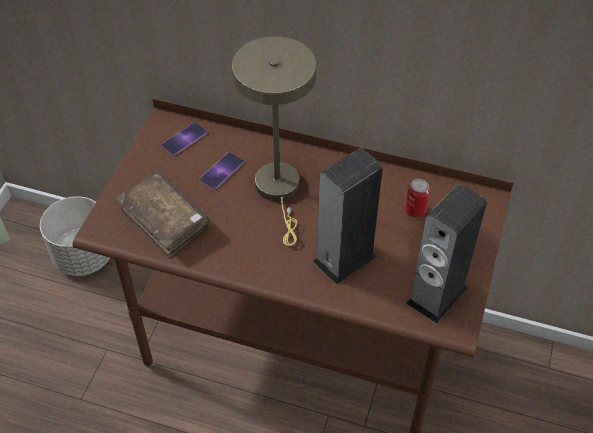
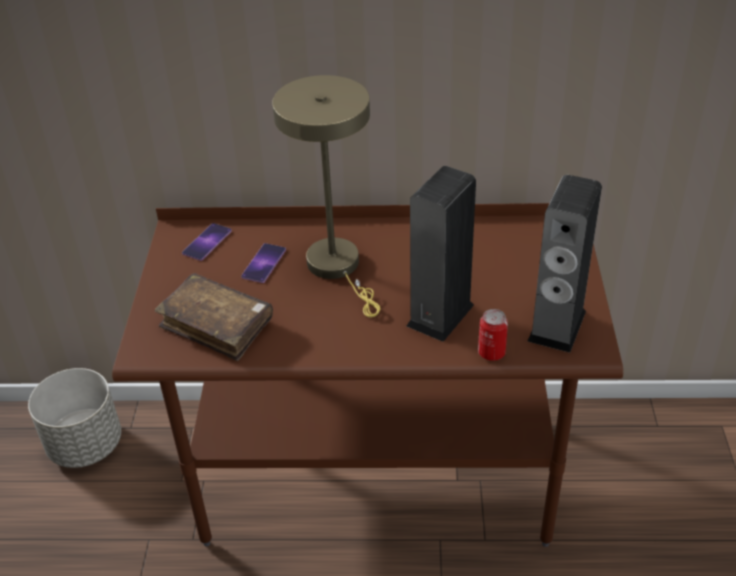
camera: 15 degrees left, 10 degrees down
can [405,179,430,217] -> can moved to [478,309,508,361]

